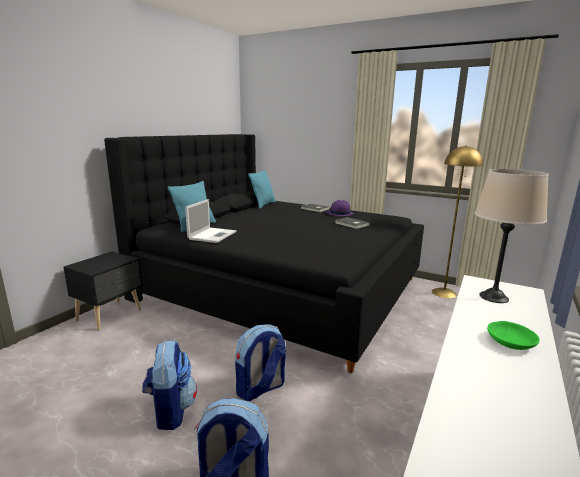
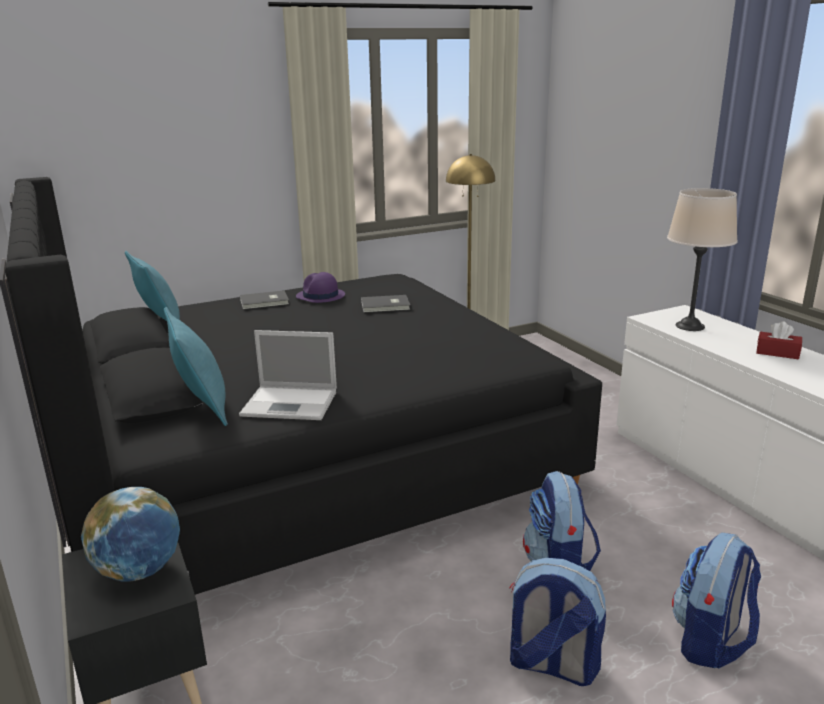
camera: 55 degrees left, 5 degrees up
laptop [185,199,236,243] -> laptop turned 135 degrees clockwise [239,330,337,420]
green bowl [487,321,540,350] -> red tissue box [756,321,802,359]
none -> globe [81,487,180,582]

